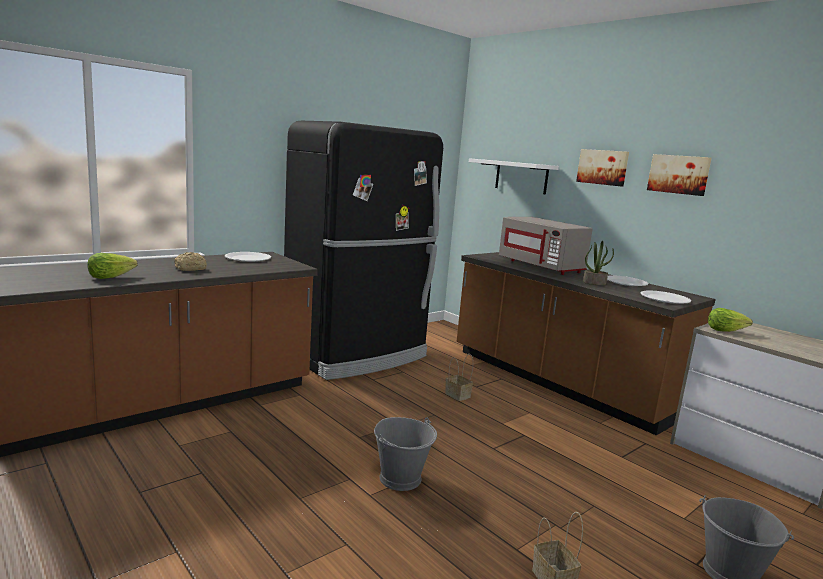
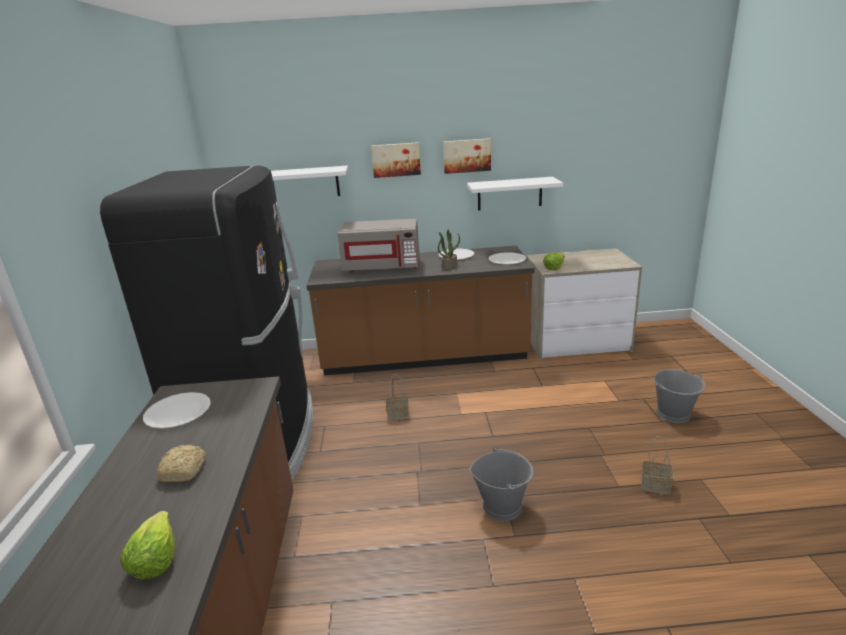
camera: 50 degrees left, 10 degrees up
none -> white shelf [467,177,563,211]

